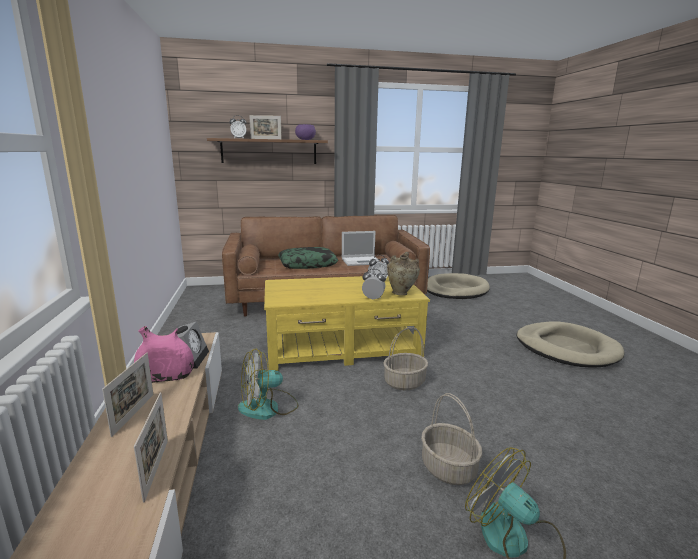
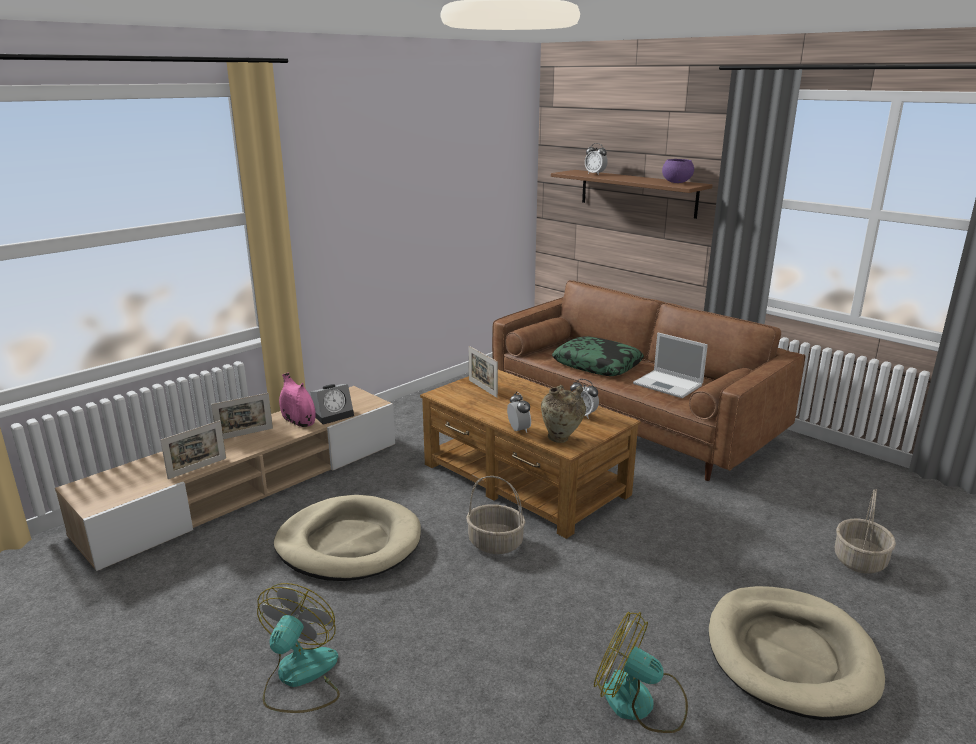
camera: 55 degrees right, 5 degrees up
fan [238,349,299,420] -> fan moved to [594,612,688,733]
picture frame [249,115,282,139] -> picture frame moved to [469,346,498,398]
yellow coffee table [264,276,430,371] -> brown coffee table [420,370,641,539]
basket [421,393,482,485] -> basket moved to [835,489,896,574]
beige dog bed [427,273,490,299] -> beige dog bed moved to [274,495,421,581]

